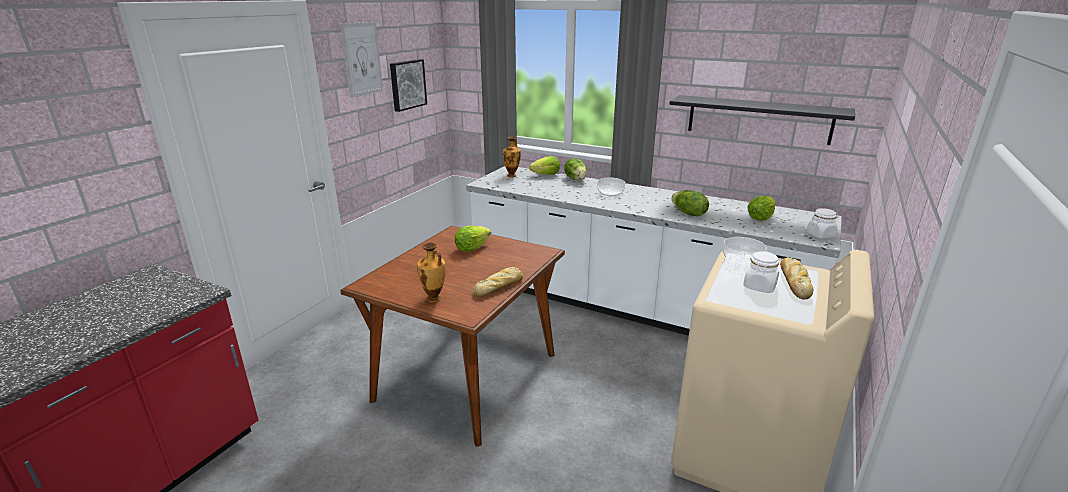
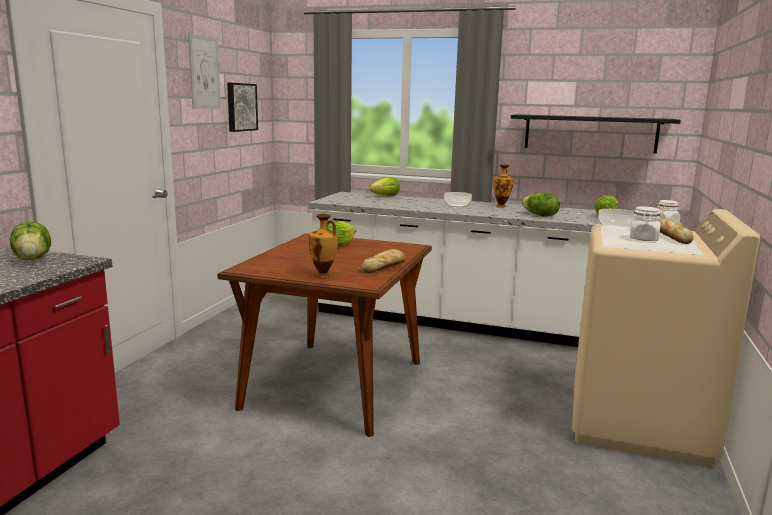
camera: 10 degrees left, 10 degrees down
vase [503,137,521,177] -> vase moved to [493,164,513,208]
lettuce [564,158,587,180] -> lettuce moved to [10,222,51,260]

